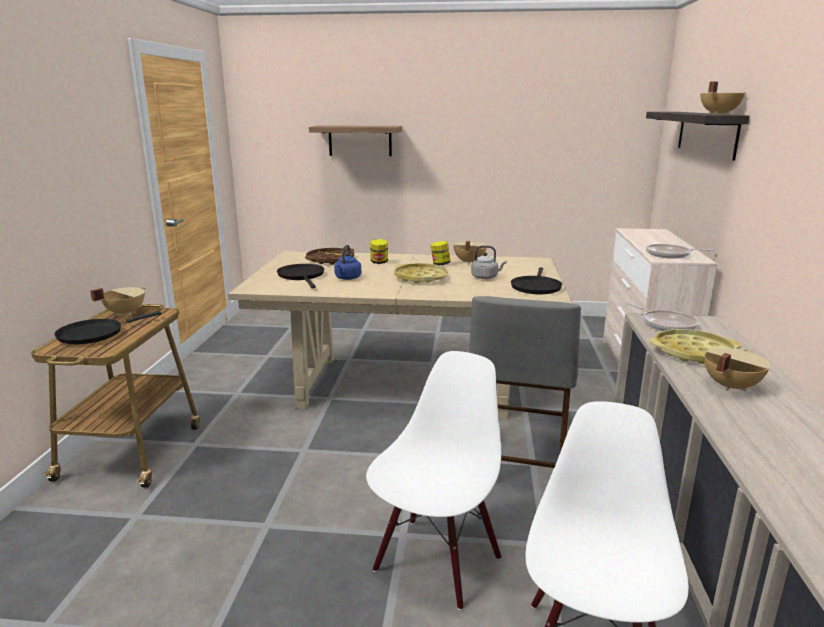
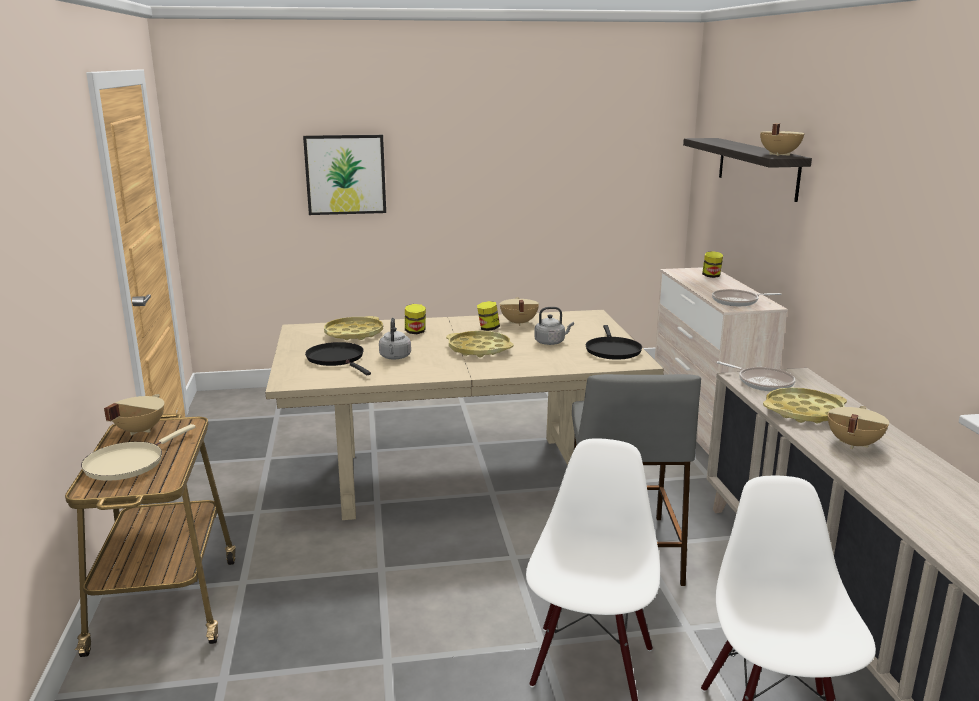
camera: 15 degrees left, 0 degrees up
black frying pan [55,311,161,344] -> beige frying pan [81,424,195,481]
brown tray [305,248,354,265] -> yellow tray [324,316,383,340]
shelf [309,125,402,156] -> picture [303,135,386,215]
blue kettle [334,245,361,280] -> grey kettle [379,318,411,359]
none -> jar [702,251,723,278]

